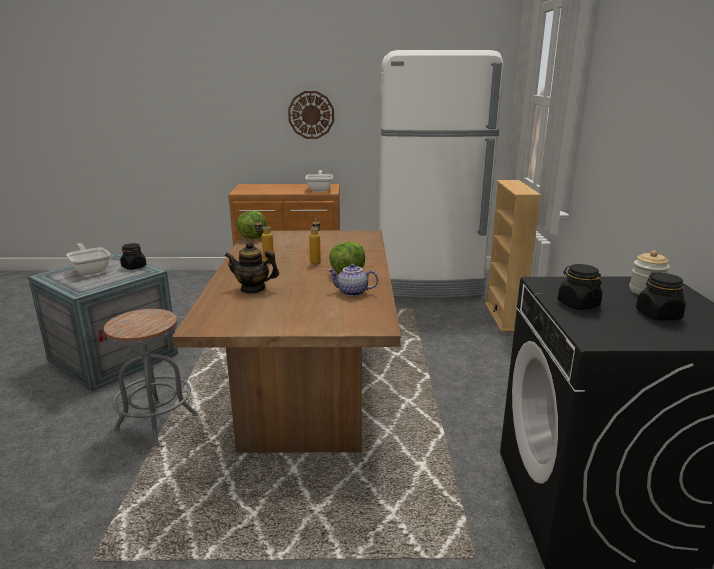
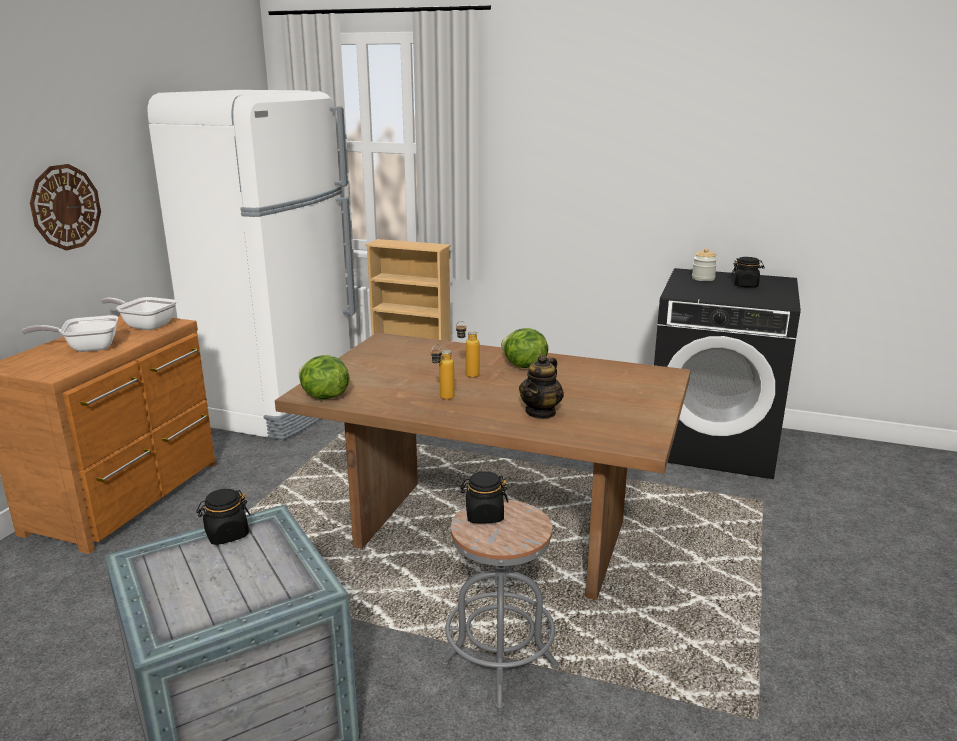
camera: 70 degrees left, 0 degrees up
frying pan [66,243,111,275] -> frying pan moved to [22,315,118,352]
teapot [328,264,378,296] -> none
black jar [557,264,602,310] -> black jar moved to [460,471,508,523]

